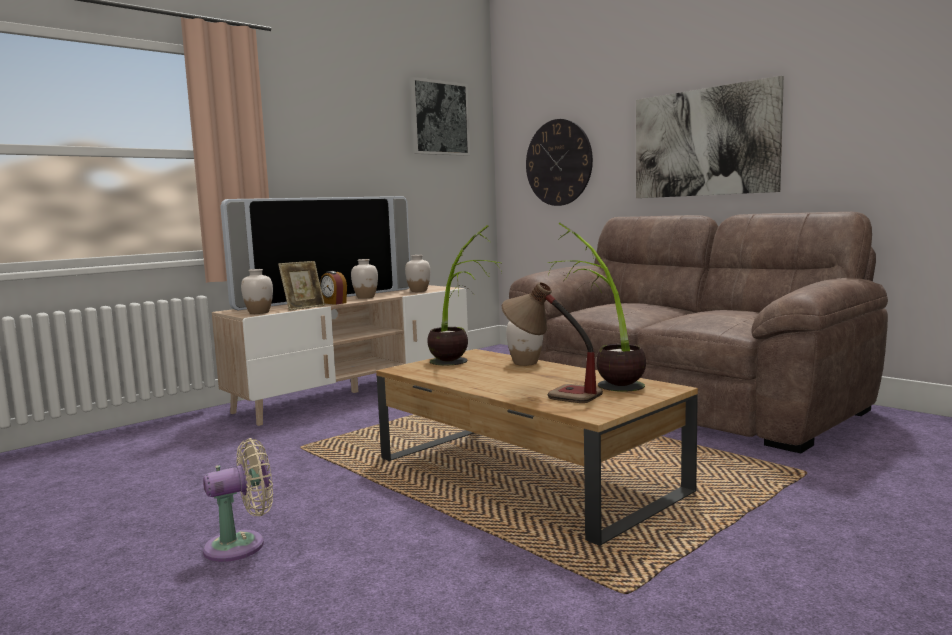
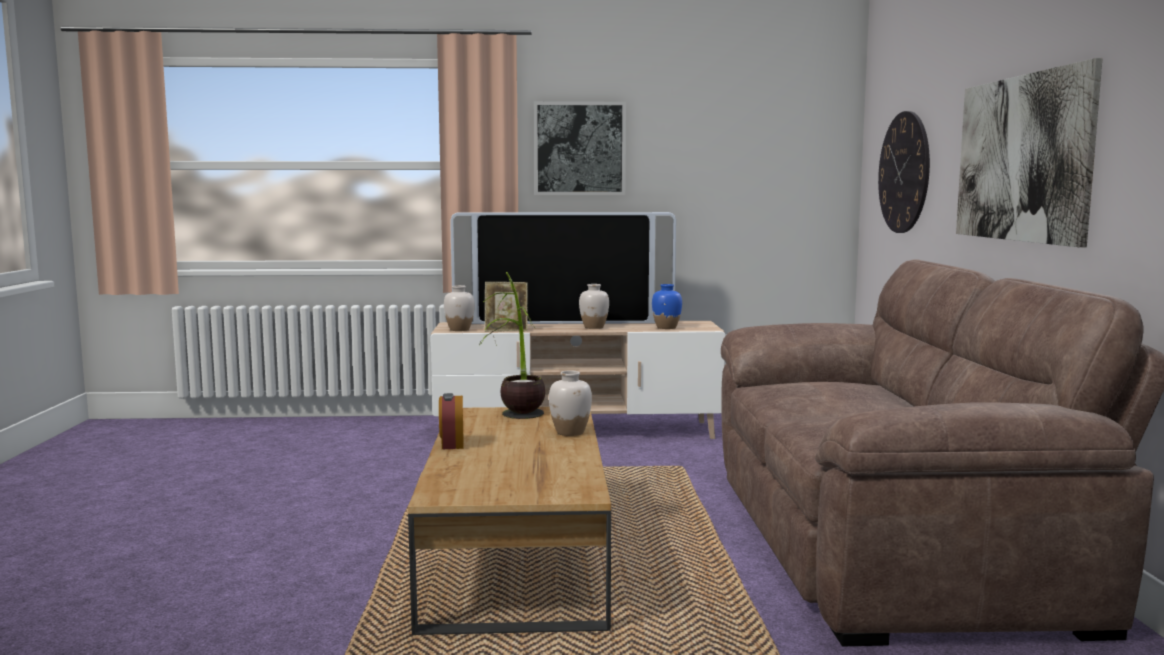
camera: 40 degrees right, 0 degrees up
beige fan [203,438,273,562] -> none
alarm clock [320,271,347,305] -> alarm clock moved to [439,393,464,449]
white vase [405,255,430,292] -> blue vase [652,284,682,329]
picture [409,77,470,156] -> picture moved to [534,101,626,195]
table lamp [502,282,603,403] -> none
potted plant [548,222,646,392] -> none

